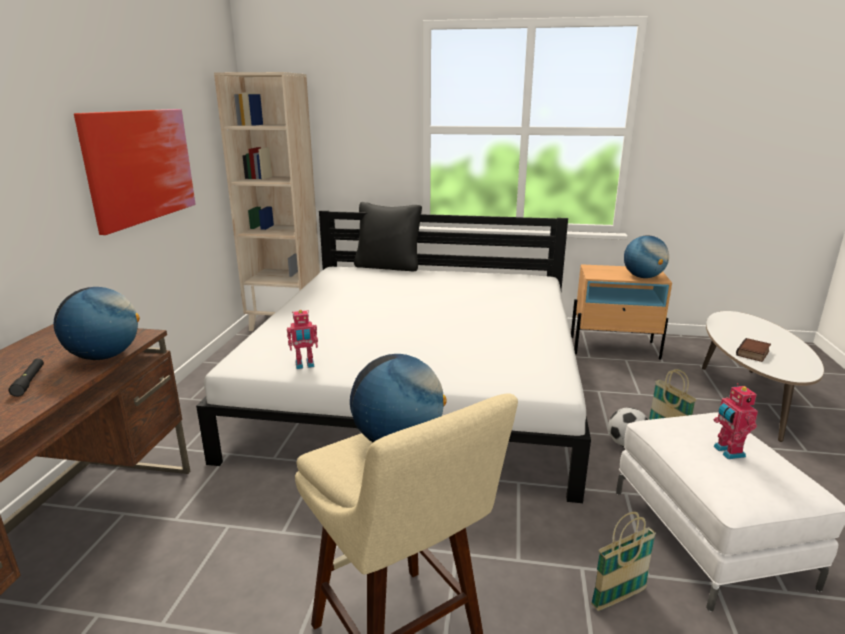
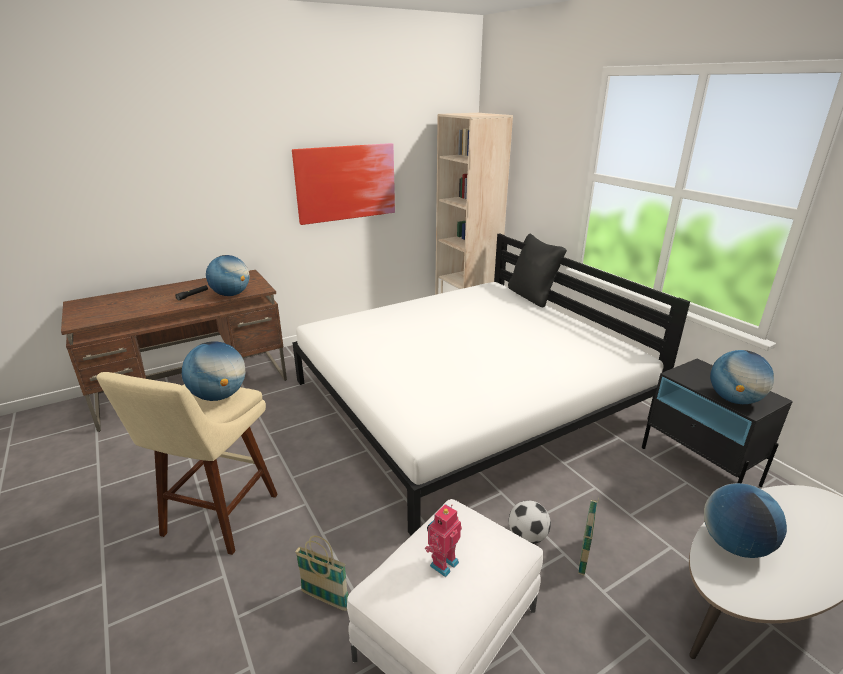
camera: 50 degrees right, 5 degrees up
toy robot [287,310,318,369] -> none
beige nightstand [571,264,672,360] -> black nightstand [642,359,793,487]
book [736,338,771,362] -> globe [704,483,787,558]

